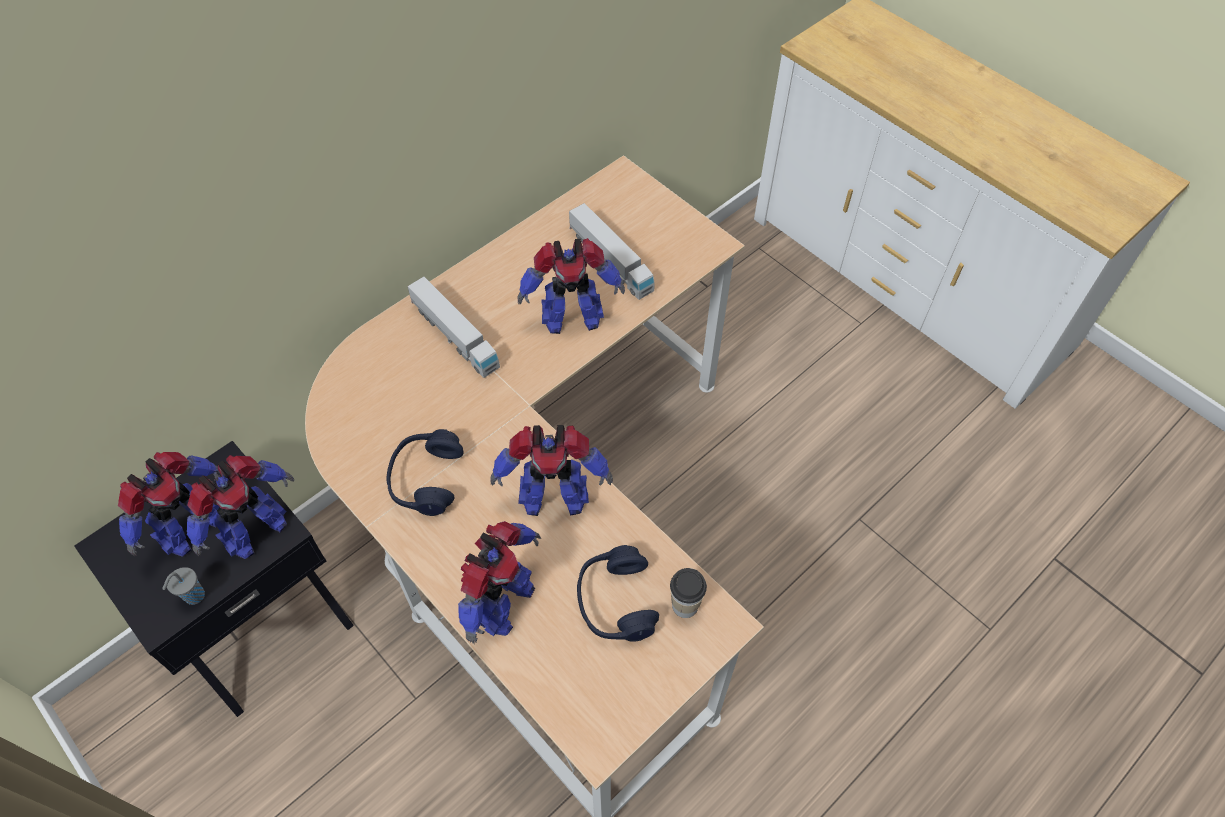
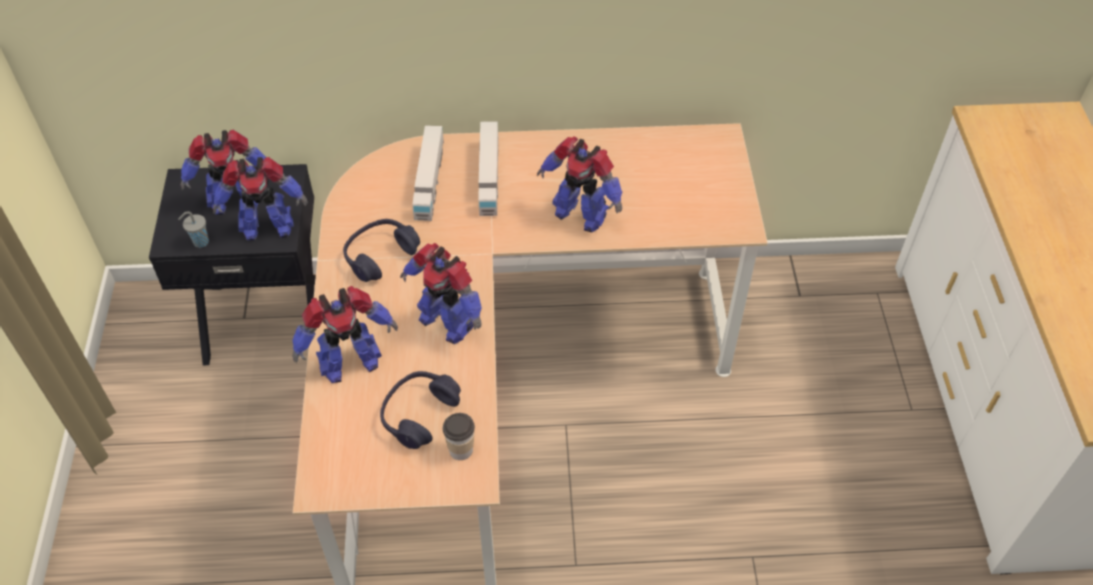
camera: 40 degrees right, 5 degrees down
toy truck [569,203,654,300] -> toy truck moved to [413,125,444,221]

